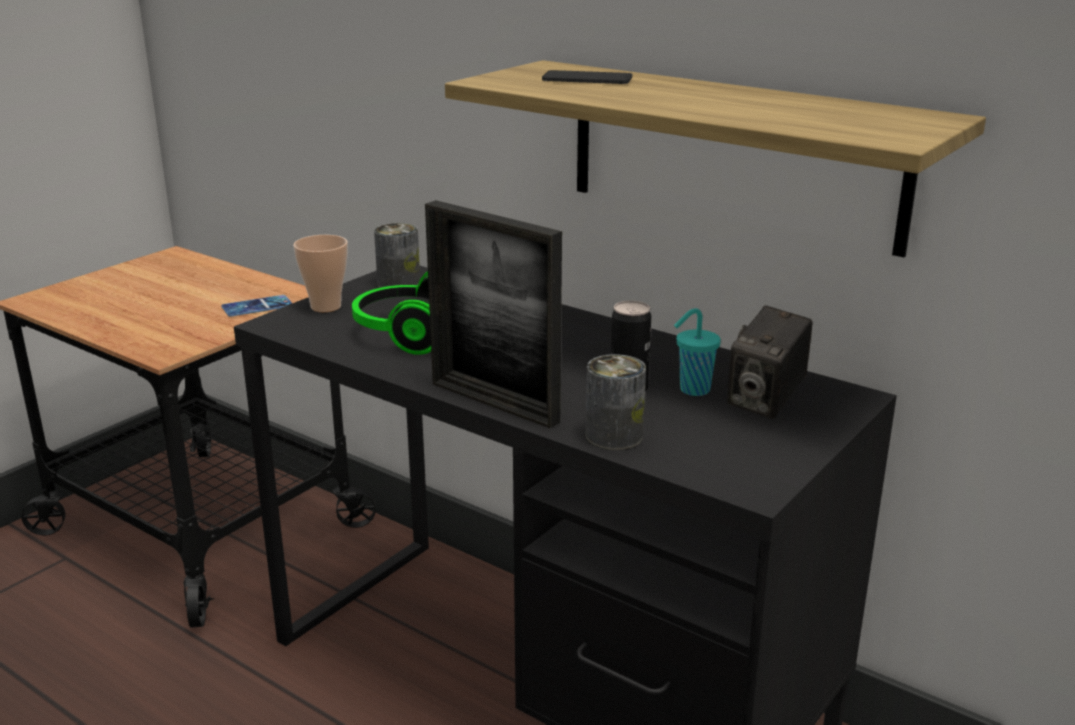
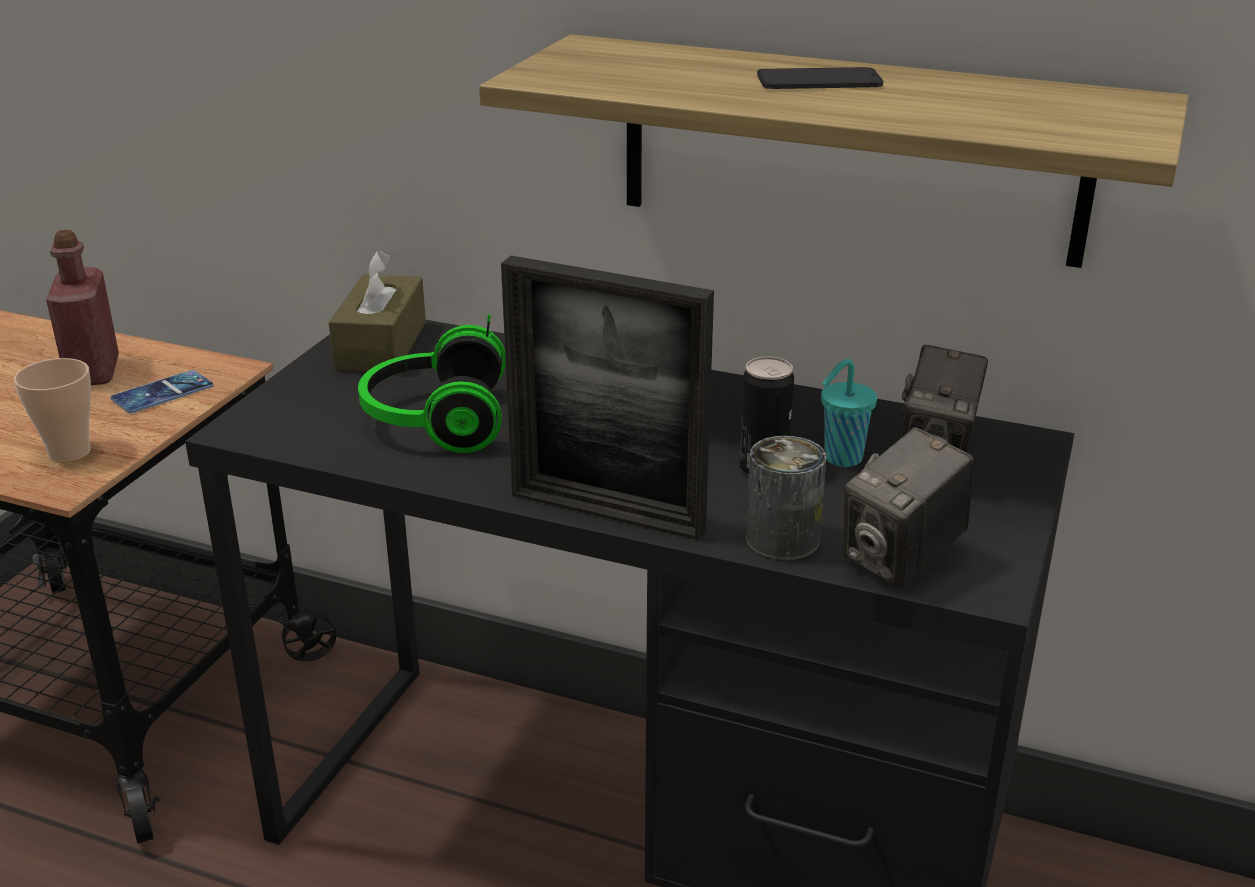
camera: 15 degrees left, 5 degrees up
cup [293,235,348,312] -> cup moved to [14,358,91,463]
can [374,223,420,288] -> brown tissue box [328,251,426,372]
phone [542,70,632,84] -> phone moved to [757,67,883,89]
none -> red bottle [46,230,119,385]
none -> camera [843,427,974,589]

